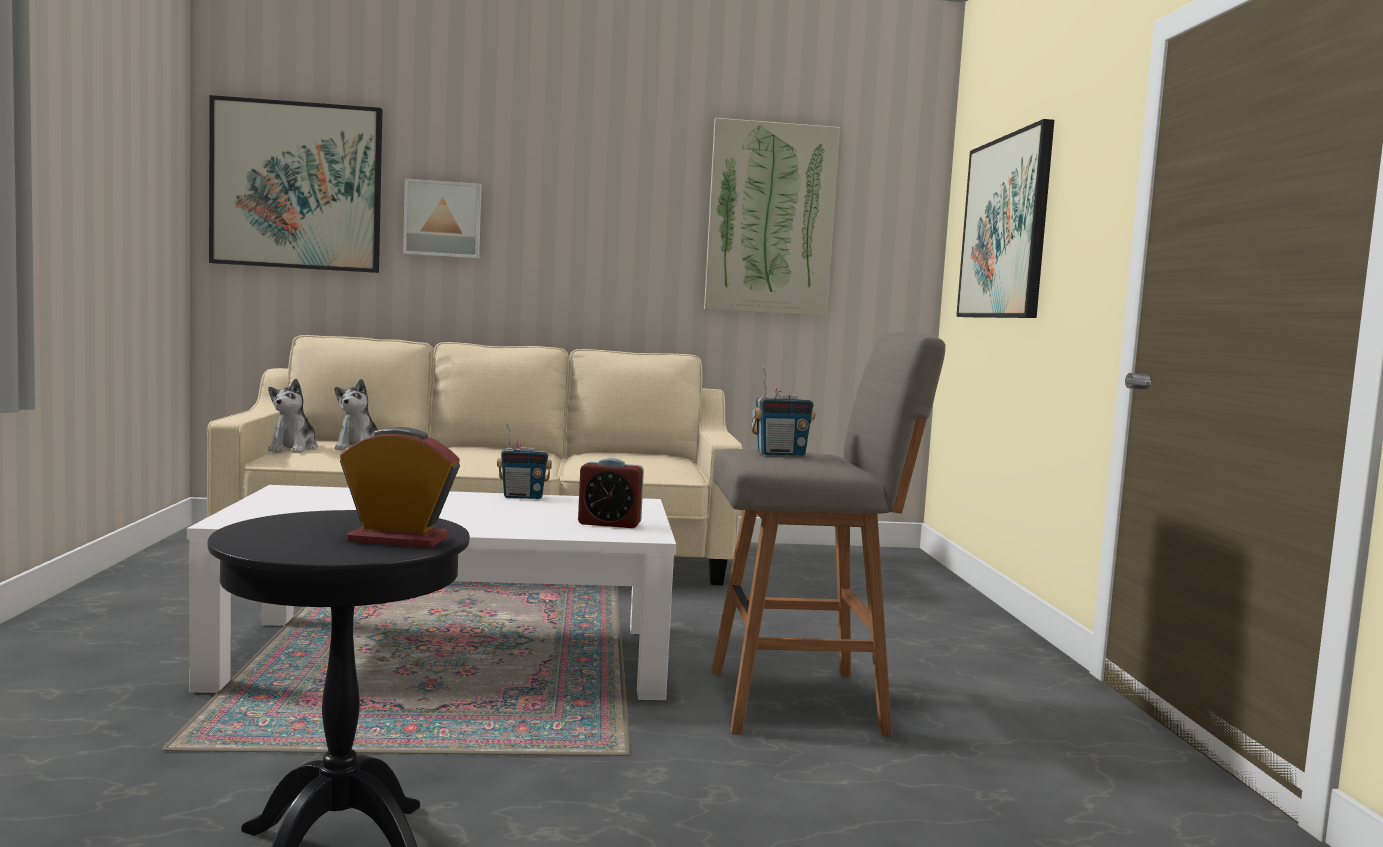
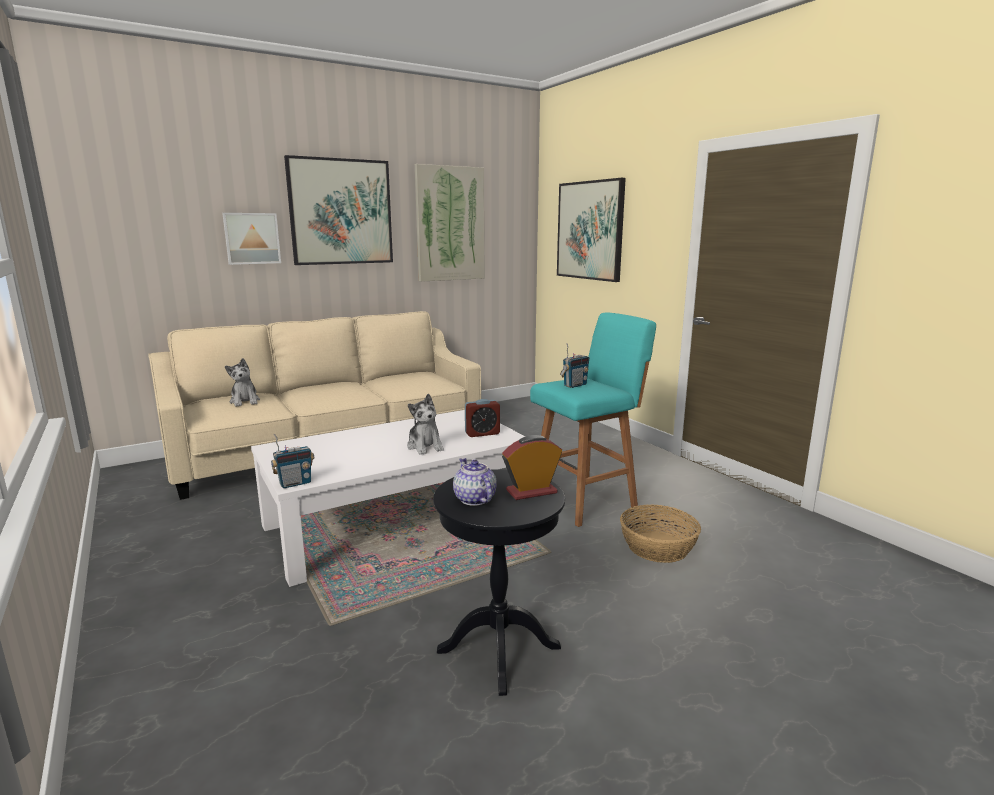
camera: 25 degrees left, 10 degrees up
picture [209,95,382,273] -> picture moved to [284,155,393,265]
plush toy [268,379,318,453] -> plush toy moved to [407,394,444,455]
radio [497,424,552,499] -> radio moved to [271,434,314,488]
grey stool [711,332,945,736] -> turquoise stool [530,313,656,527]
none -> teapot [453,458,497,506]
none -> basket [620,505,701,563]

